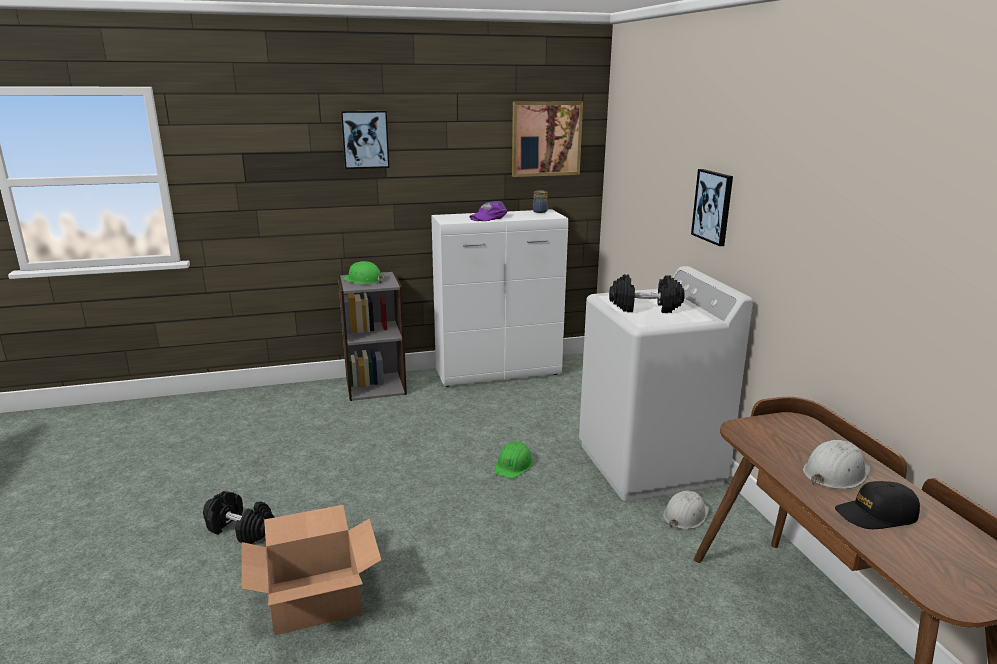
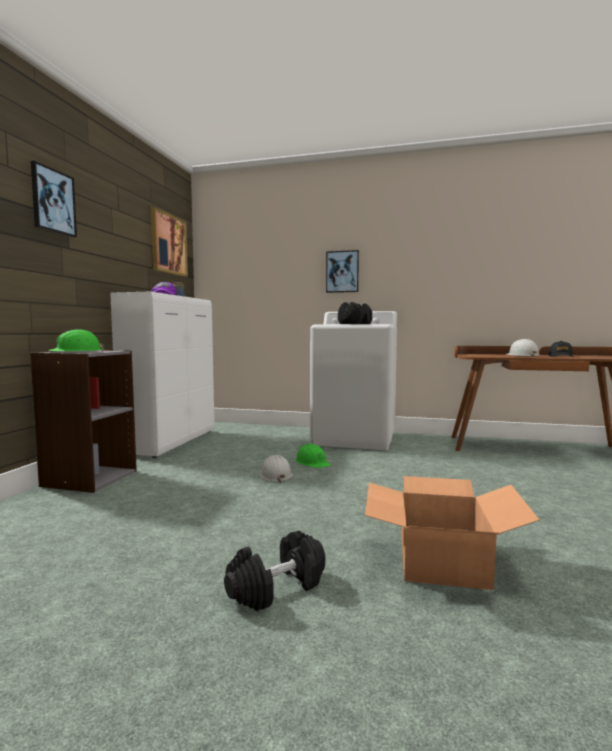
camera: 60 degrees left, 15 degrees down
white hard hat [663,491,709,529] -> white hard hat moved to [260,455,293,483]

